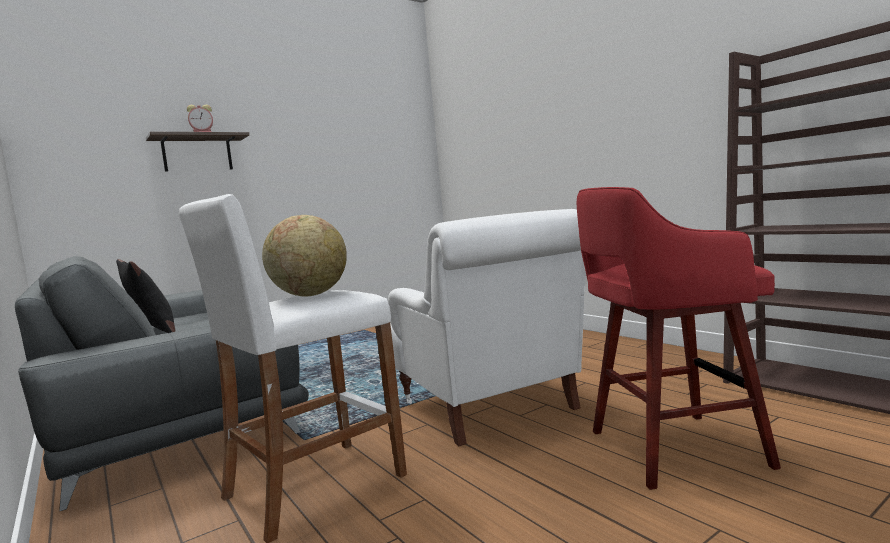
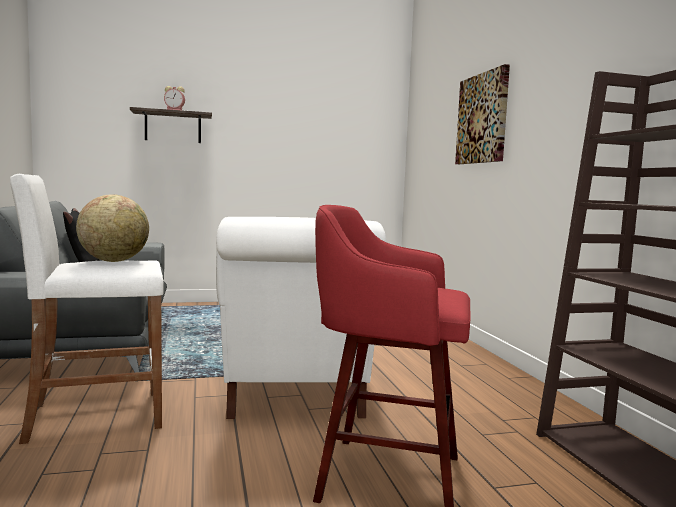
camera: 20 degrees right, 0 degrees up
none -> picture [455,64,510,164]

